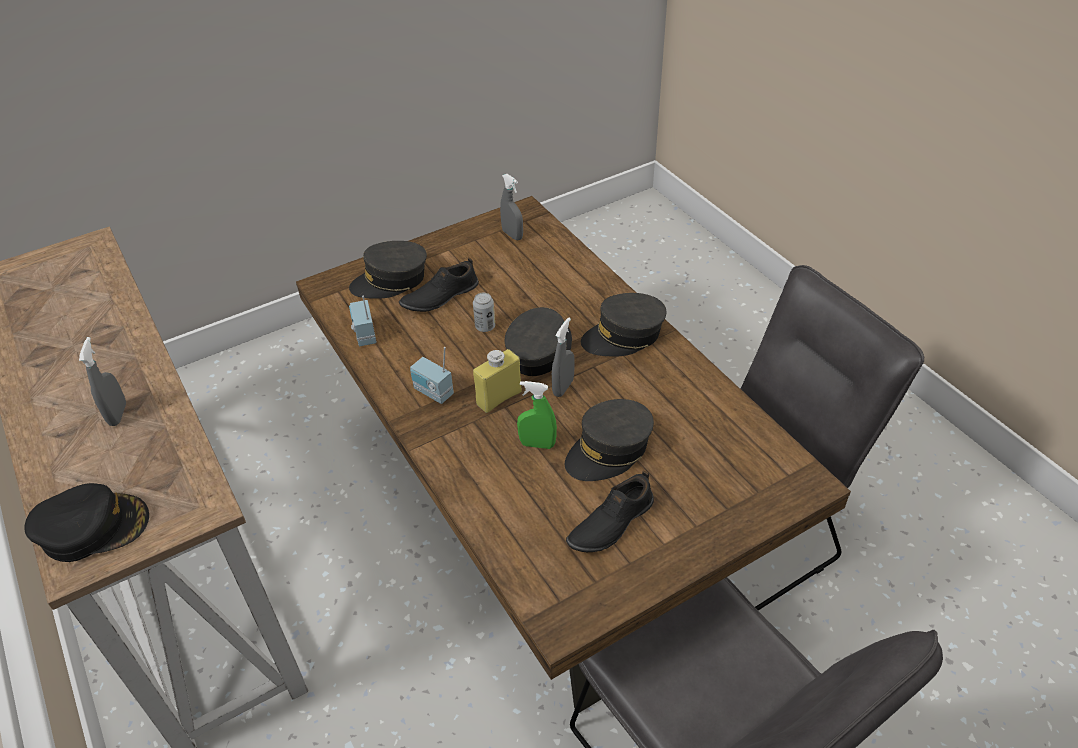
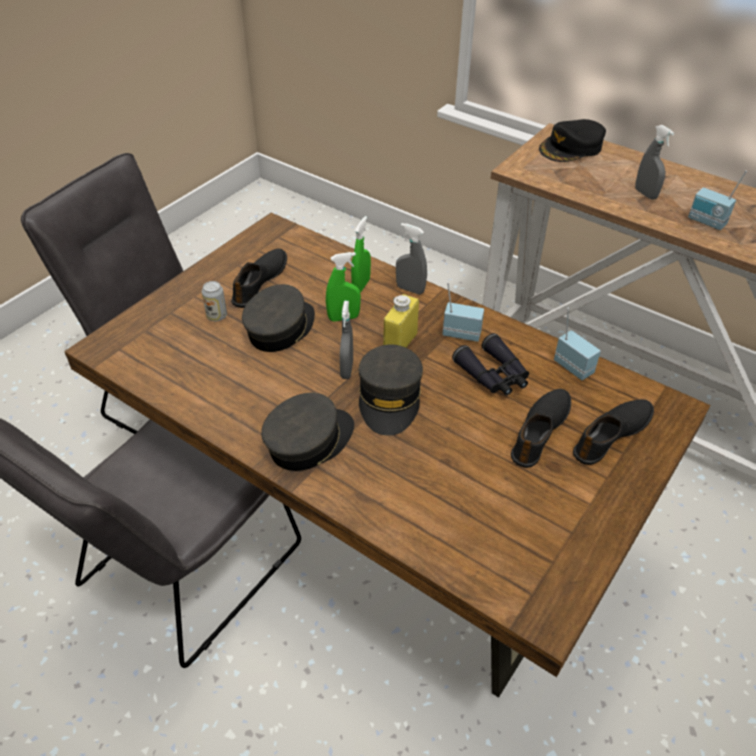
camera: 155 degrees right, 0 degrees up
grey cap [349,241,427,299] -> black shoe [573,399,654,465]
can [473,293,495,332] -> can moved to [202,281,227,321]
grey spray bottle [500,174,523,240] -> grey spray bottle moved to [396,223,427,294]
none -> green spray bottle [351,216,371,292]
none -> black binoculars [452,333,529,395]
none -> radio [688,170,747,230]

